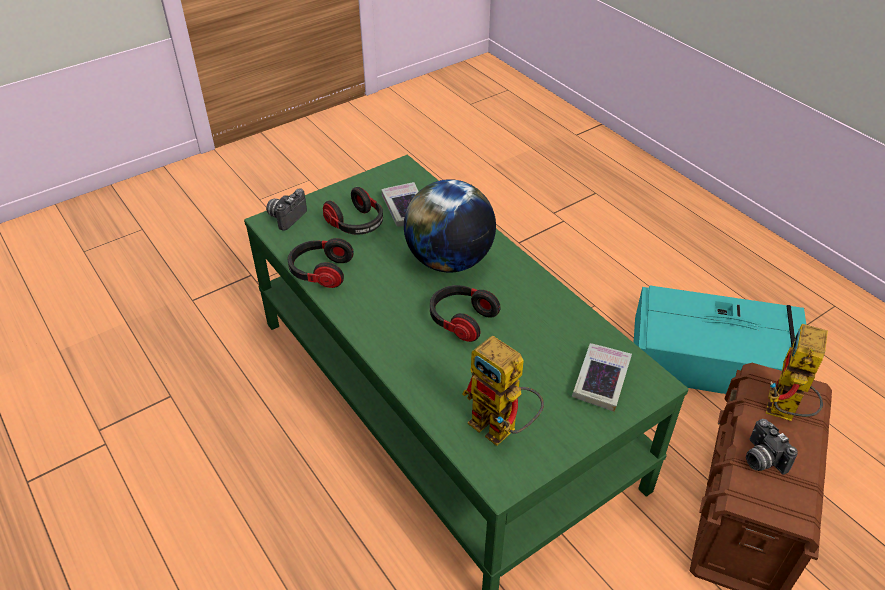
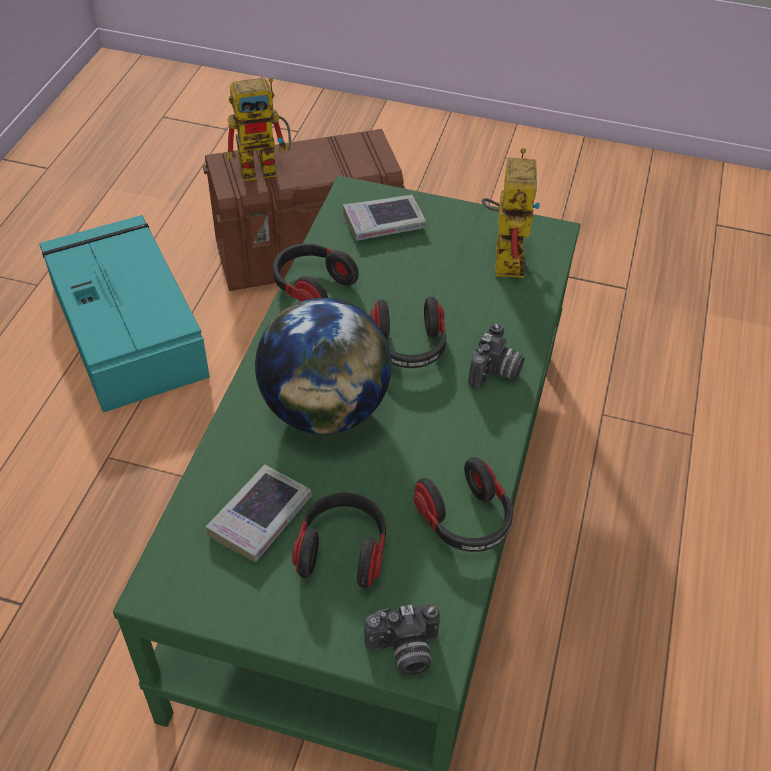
camera: 130 degrees left, 5 degrees up
camera [746,419,798,475] -> camera moved to [468,323,525,390]
none -> headphones [273,243,359,302]

